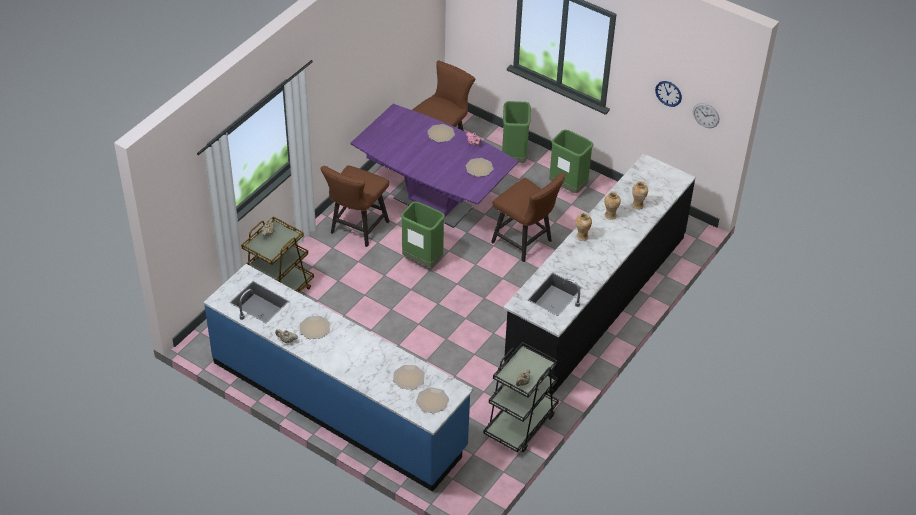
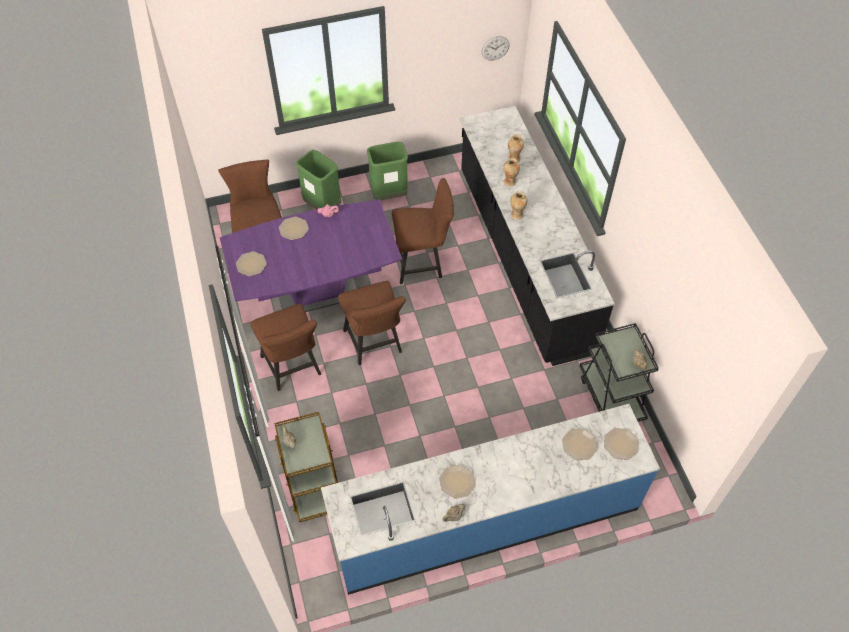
camera: 50 degrees left, 10 degrees up
green trash can [401,201,445,267] -> brown chair [338,281,406,365]
plate [465,158,494,177] -> plate moved to [236,251,267,276]
wall clock [655,81,682,107] -> none

